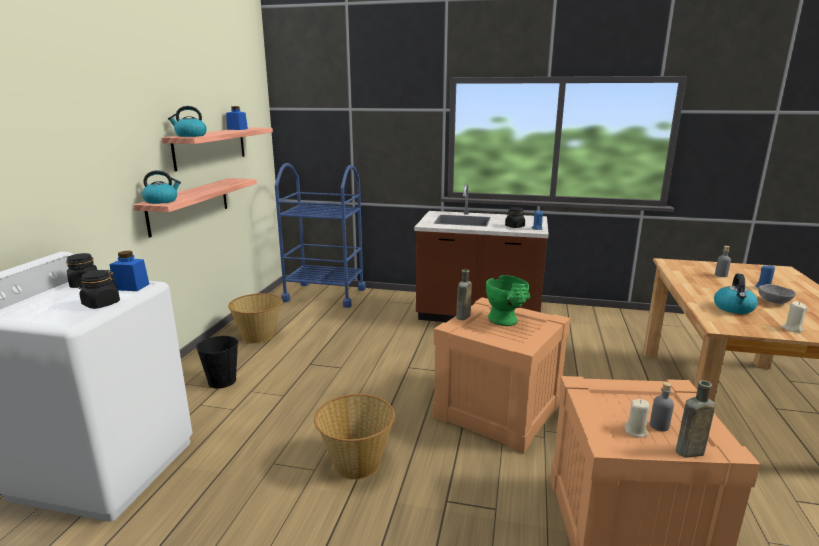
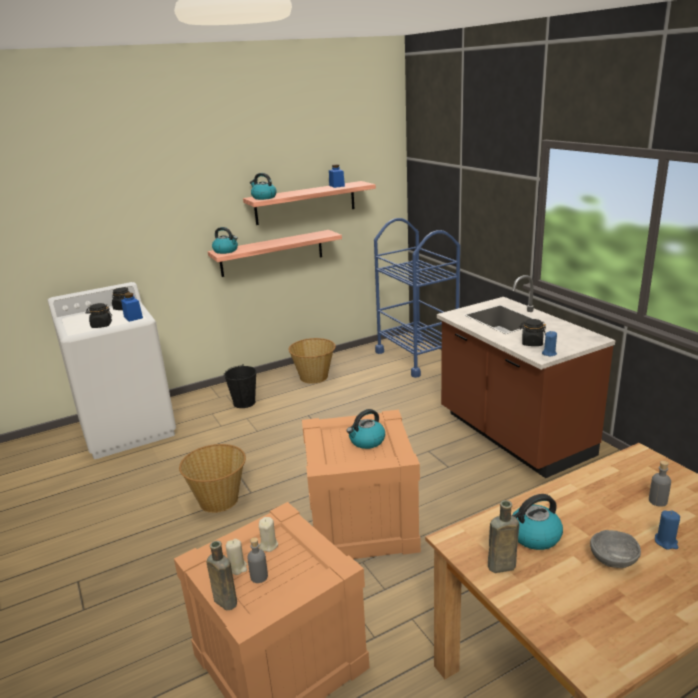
camera: 50 degrees right, 5 degrees up
brown bottle [456,269,472,320] -> brown bottle moved to [488,500,519,573]
green vase [486,275,531,326] -> kettle [347,409,385,449]
beige candle [781,301,808,332] -> beige candle moved to [259,517,278,552]

